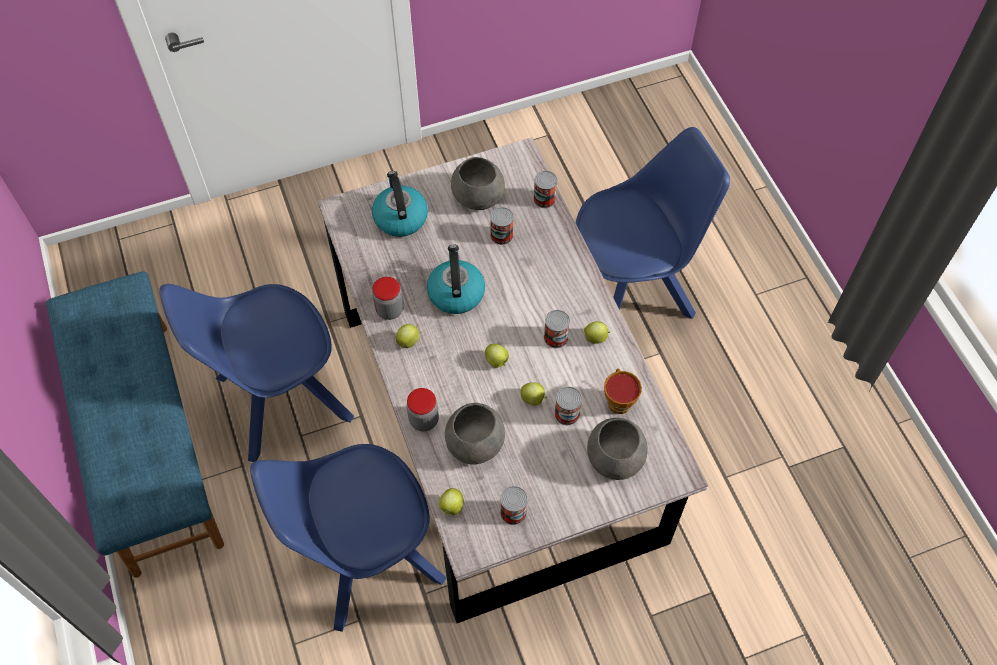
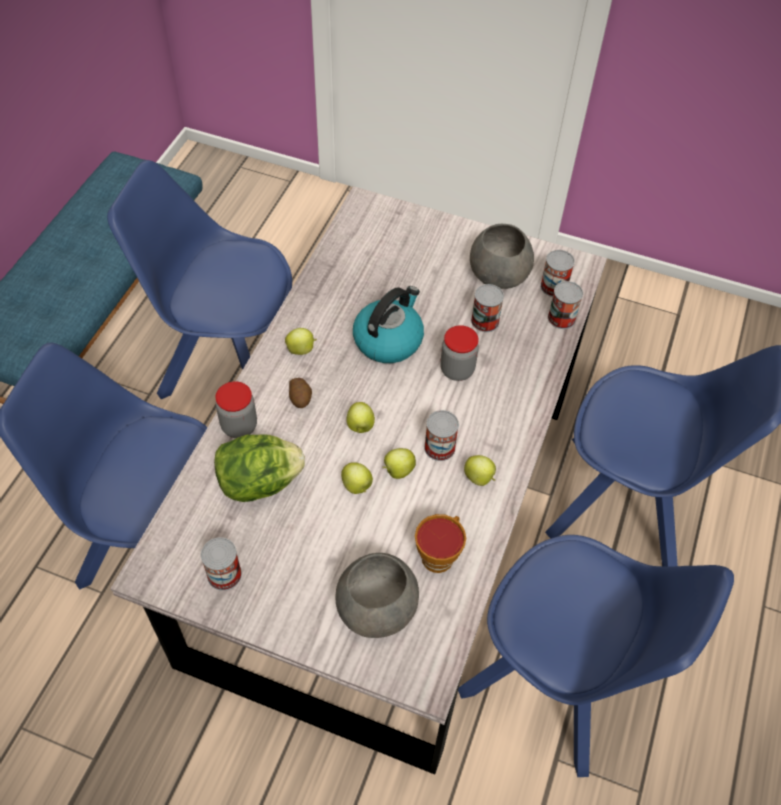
camera: 40 degrees right, 5 degrees down
kettle [372,171,428,237] -> none
jar [372,277,404,320] -> jar moved to [440,325,479,381]
apple [439,488,464,515] -> apple moved to [382,448,416,479]
grey bowl [445,403,505,465] -> lettuce [214,434,305,502]
can [554,387,582,425] -> can moved to [540,250,575,297]
none -> potato [289,378,312,408]
none -> blue chair [458,535,734,777]

